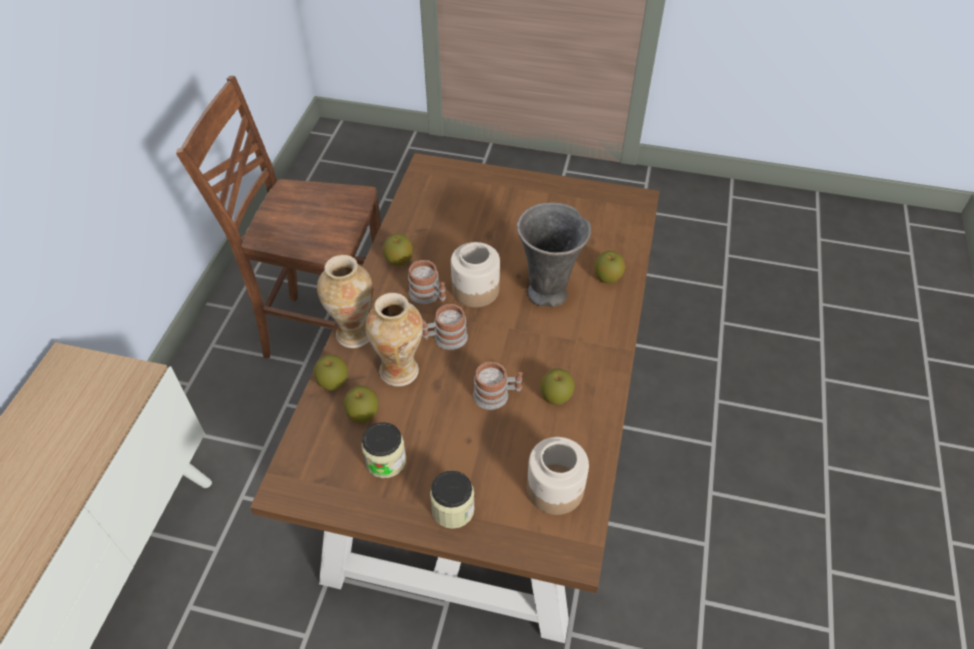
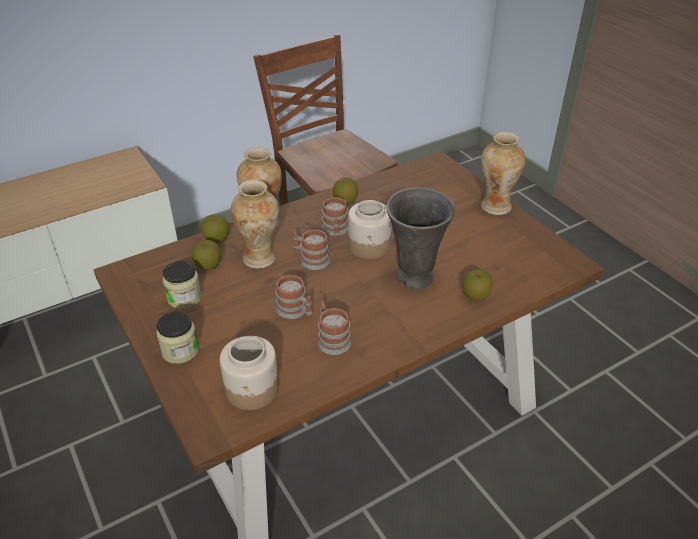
camera: 45 degrees right, 10 degrees down
apple [540,368,575,405] -> mug [318,301,351,355]
none -> vase [481,132,525,215]

